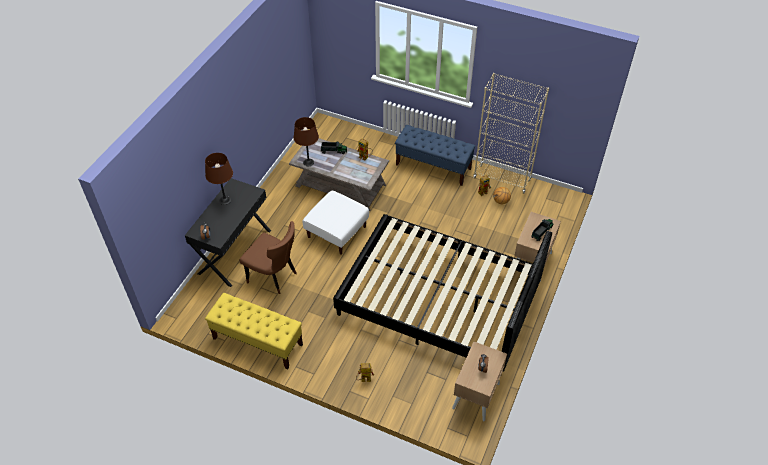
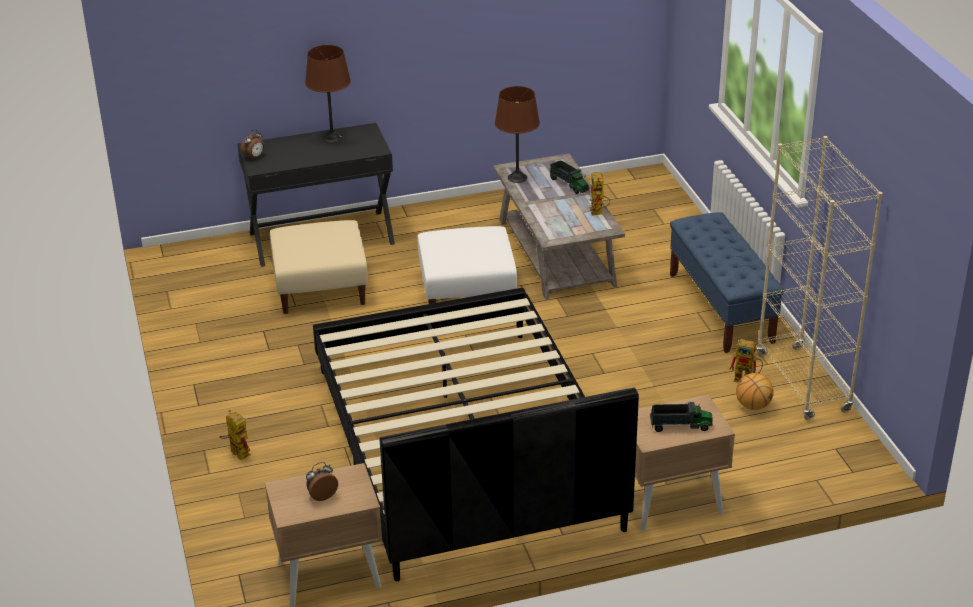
camera: 50 degrees right, 15 degrees down
yellow bench [205,293,303,369] -> none
brown chair [239,221,297,294] -> beige ottoman [270,220,368,314]

